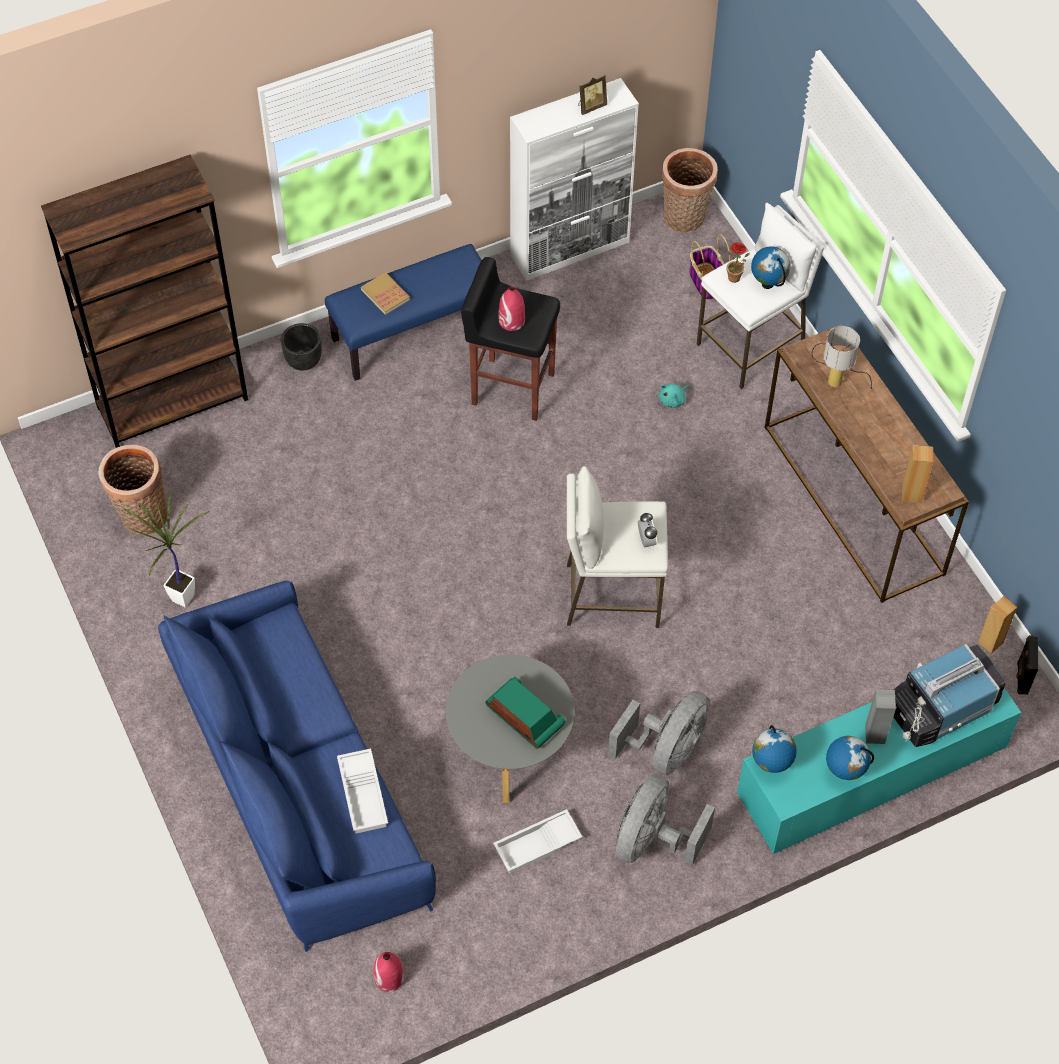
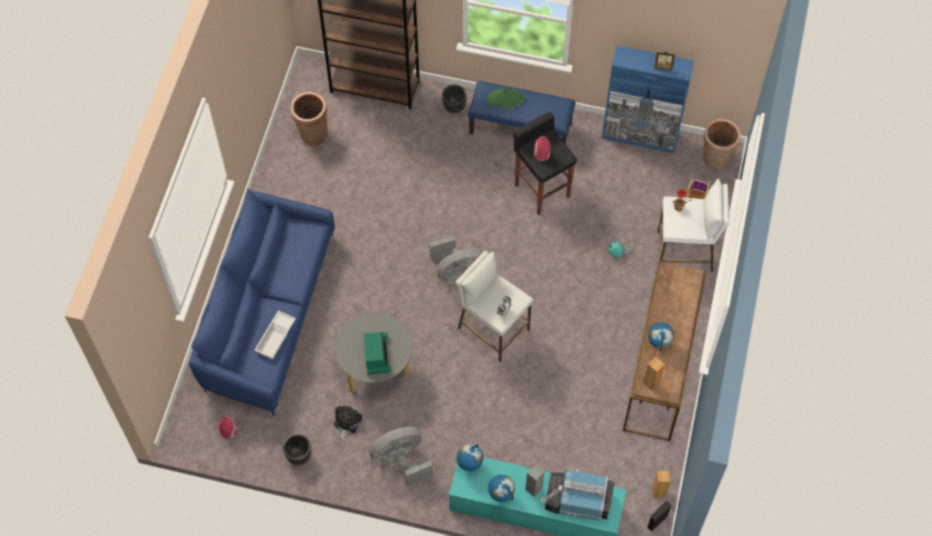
camera: 40 degrees right, 5 degrees up
potted plant [124,492,210,607] -> none
book [361,272,410,315] -> green hat [487,87,525,108]
white tray [493,809,582,874] -> plush toy [334,405,362,441]
white cabinet [510,78,639,281] -> blue cabinet [602,46,694,153]
grey fan [608,691,710,775] -> grey fan moved to [430,236,483,283]
globe [751,246,791,289] -> globe moved to [648,322,675,351]
table lamp [812,326,872,390] -> none
none -> black planter [283,434,311,465]

